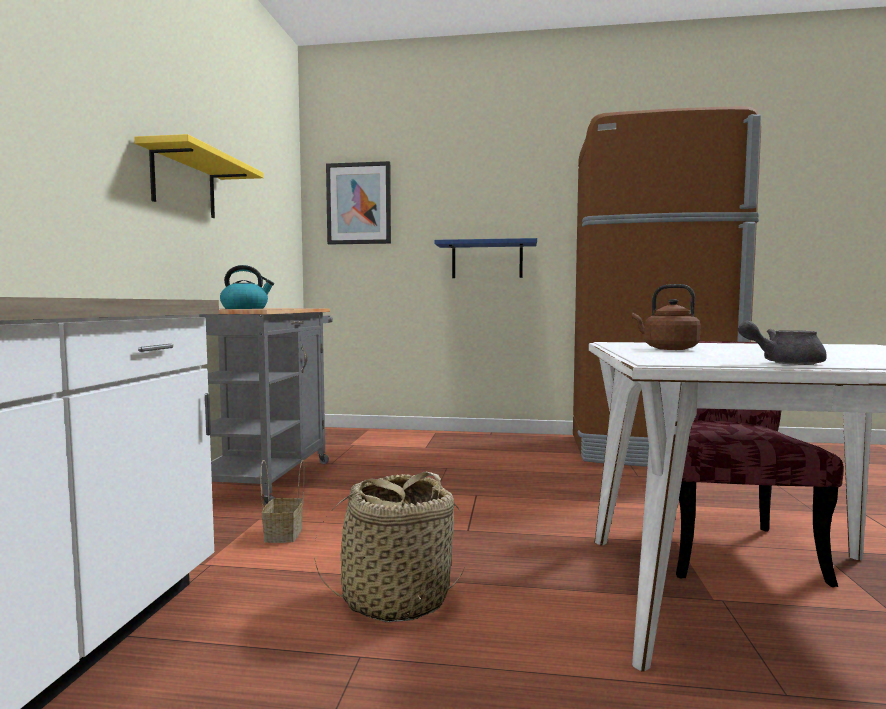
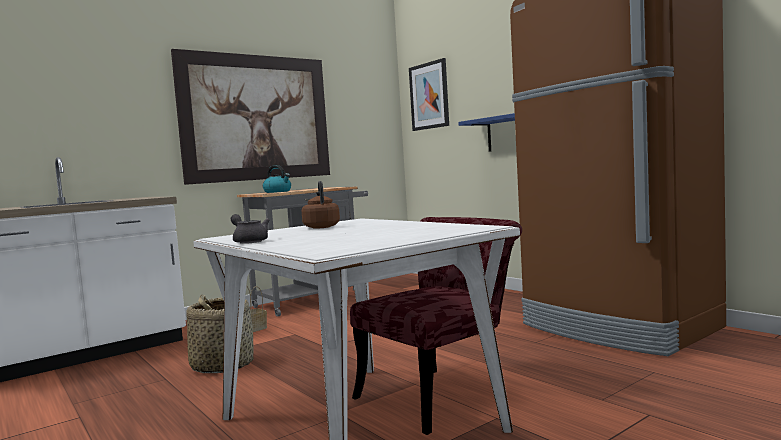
camera: 45 degrees right, 0 degrees up
yellow shelf [135,134,264,218] -> picture [171,49,330,185]

